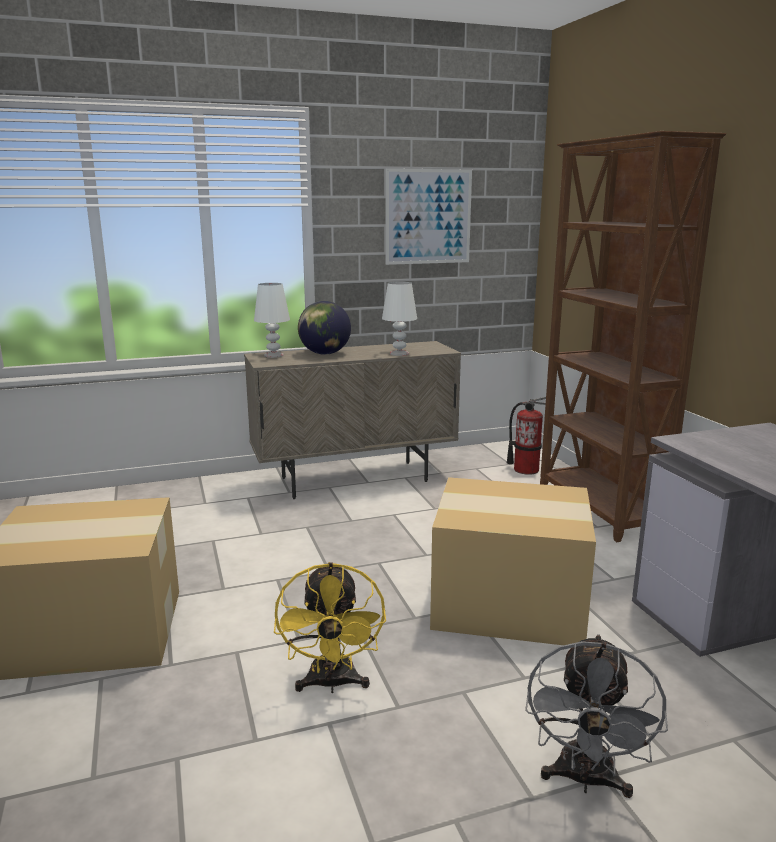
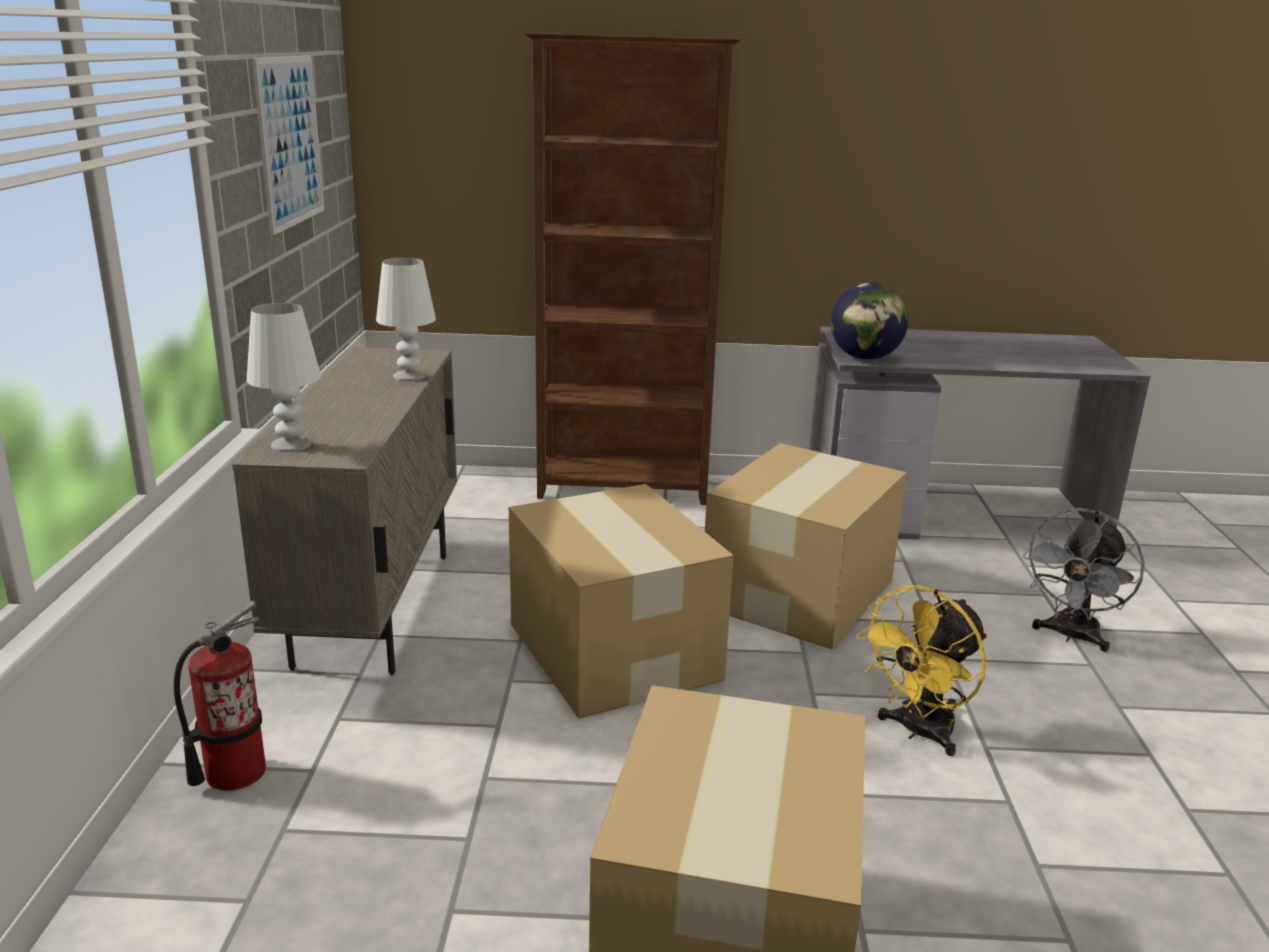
camera: 70 degrees left, 5 degrees up
yellow fan [274,562,386,693] -> yellow fan turned 120 degrees clockwise [856,585,987,756]
globe [298,301,351,355] -> globe moved to [830,282,908,360]
fire extinguisher [507,397,546,475] -> fire extinguisher moved to [174,601,266,791]
grey fan [525,634,668,798] -> grey fan turned 90 degrees clockwise [1023,508,1145,652]
none -> cardboard box [509,484,734,719]

